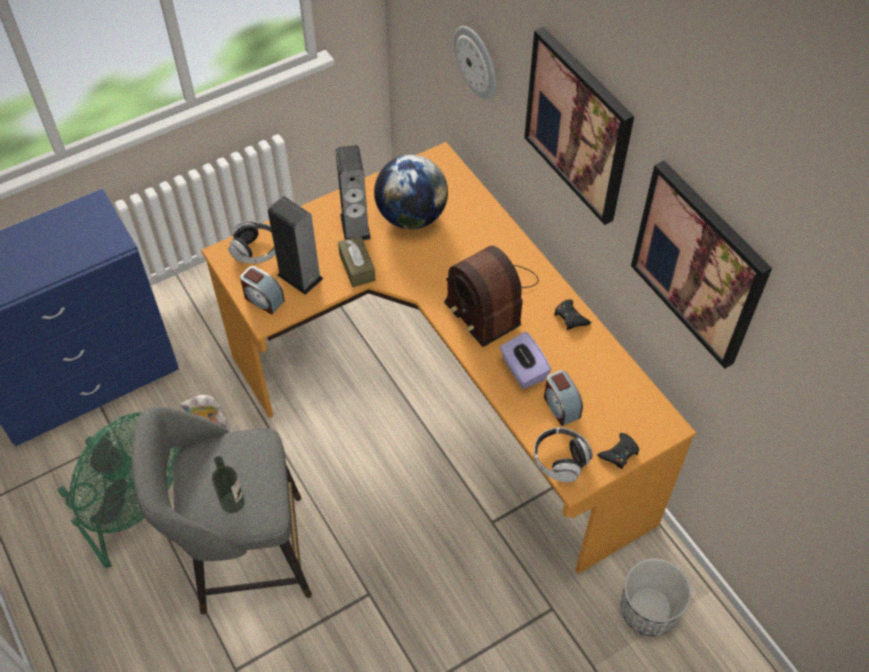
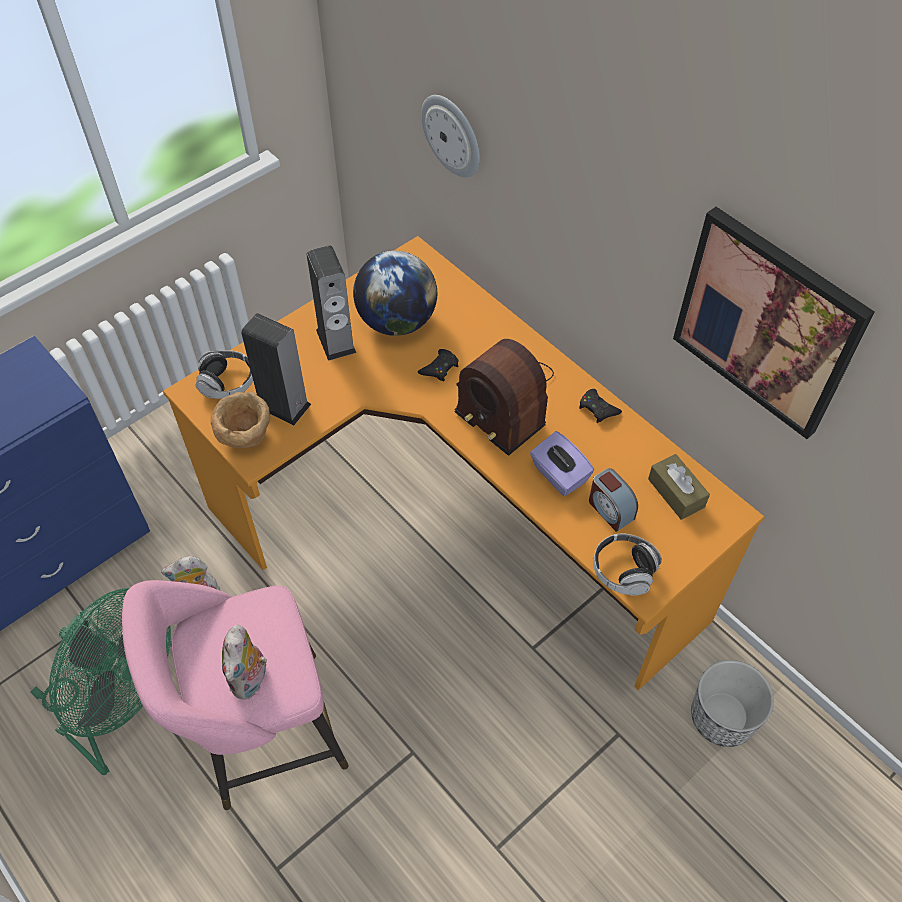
camera: 10 degrees left, 0 degrees up
grey stool [131,406,312,615] -> pink stool [122,580,349,810]
bottle [212,456,245,513] -> plush toy [222,625,267,700]
alarm clock [240,266,285,315] -> brown bowl [211,391,270,448]
brown tissue box [338,236,376,287] -> brown tissue box moved to [648,454,710,520]
picture [524,27,634,225] -> none
black game controller [597,433,640,469] -> black game controller moved to [418,349,458,382]

